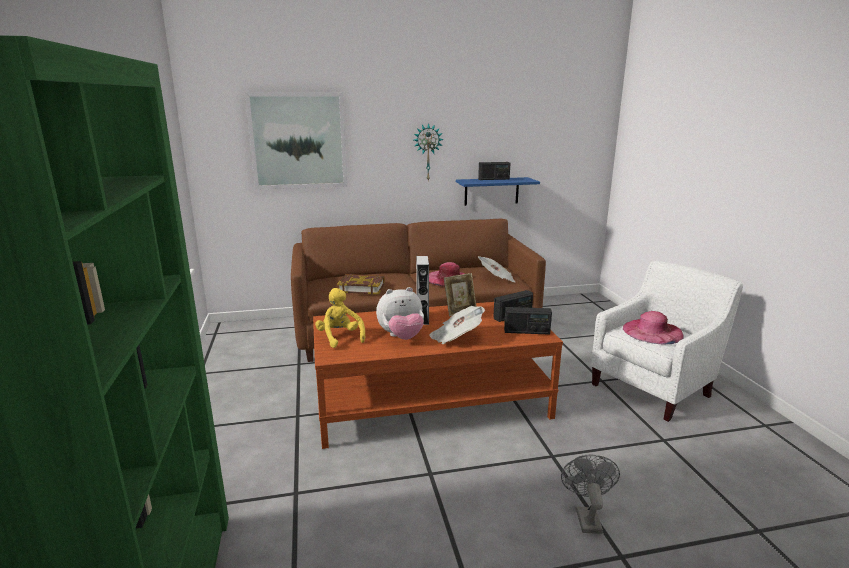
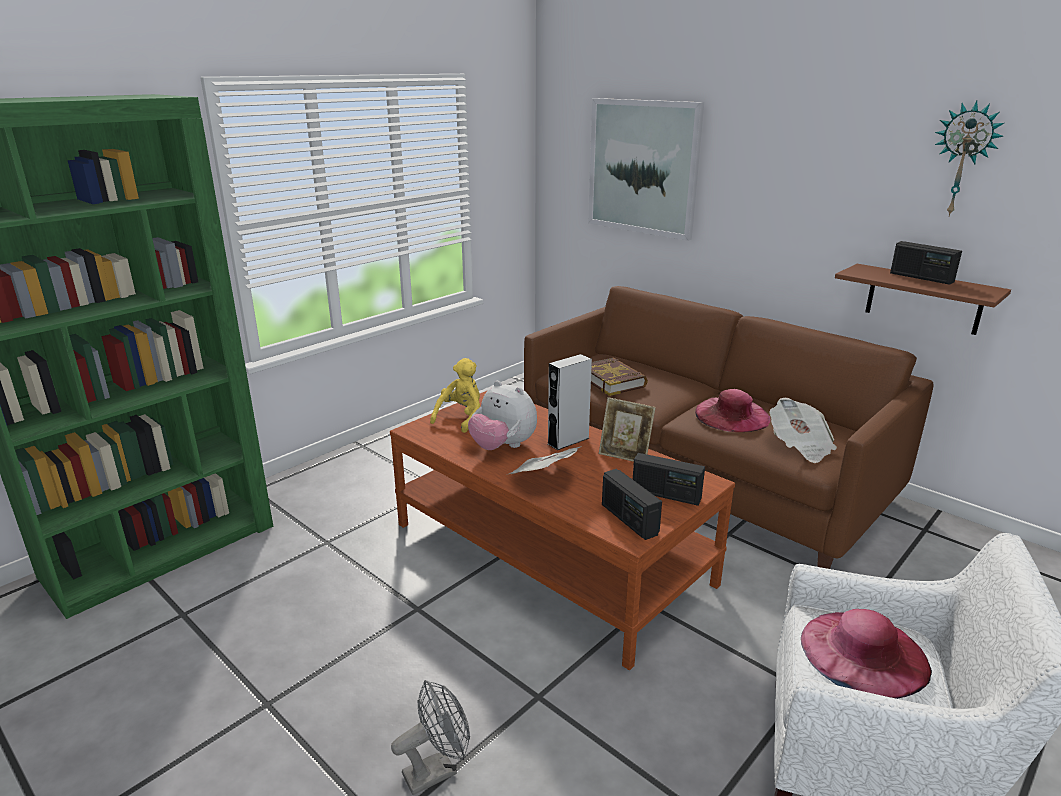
camera: 55 degrees right, 5 degrees up
wall clock [414,123,444,181] -> wall clock moved to [935,101,1004,217]
blue shelf [456,177,540,206] -> brown shelf [835,264,1011,335]

